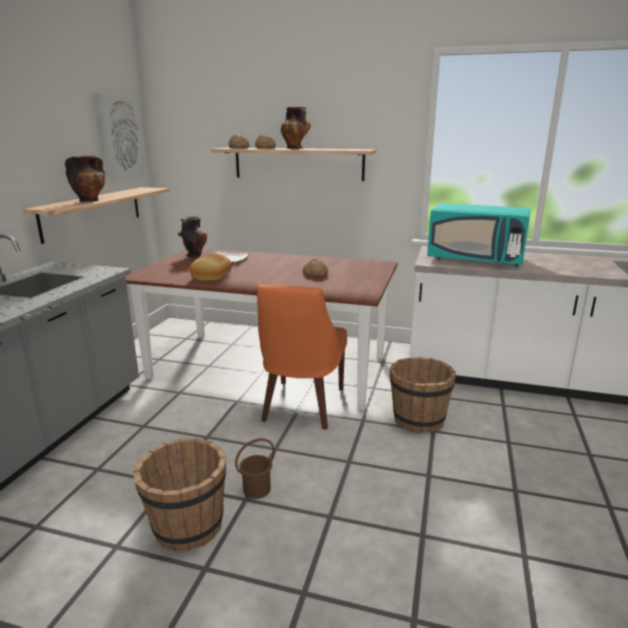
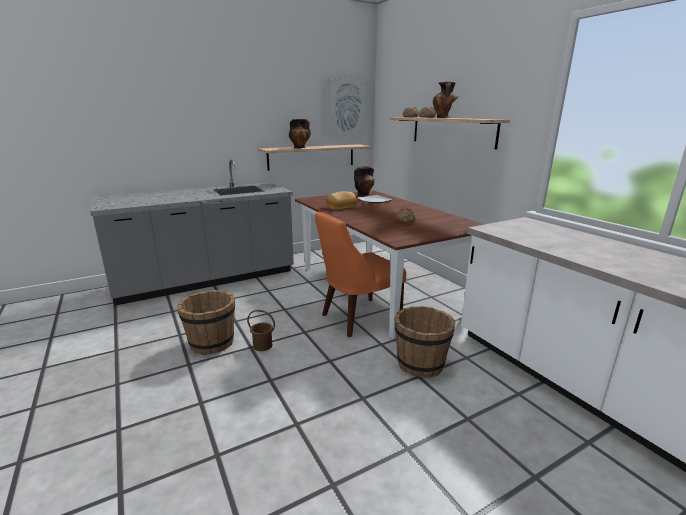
camera: 45 degrees right, 0 degrees up
turquoise microwave [427,203,530,267] -> none

